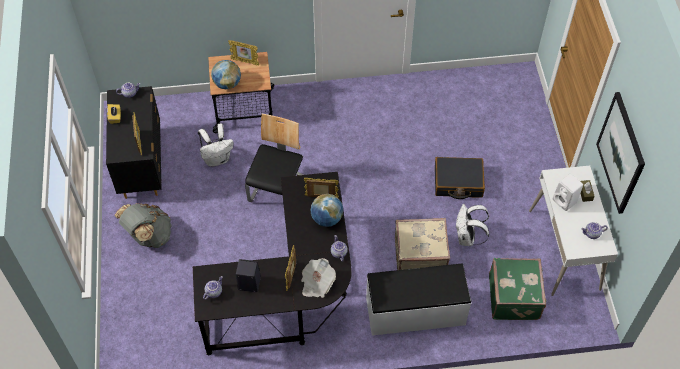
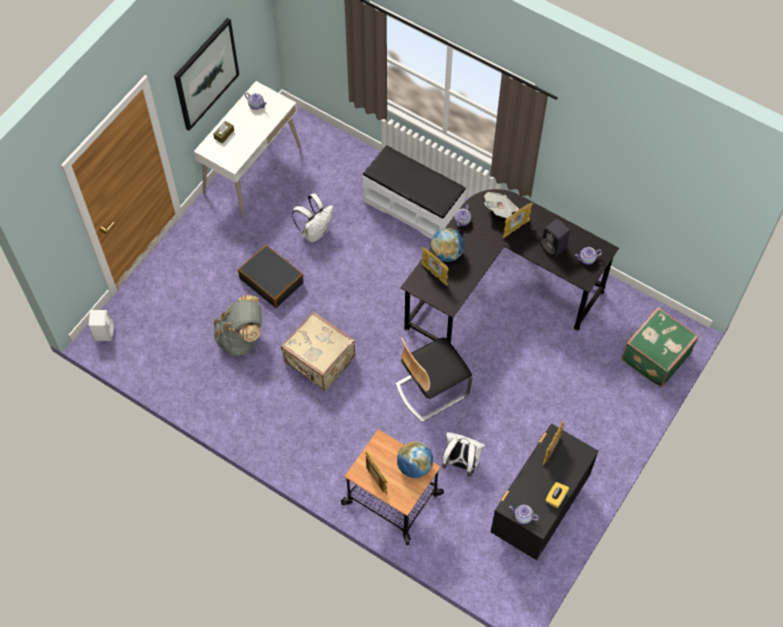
camera: 140 degrees left, 5 degrees up
grey backpack [114,203,172,248] -> grey backpack moved to [214,295,262,356]
beige suitcase [395,218,450,270] -> beige suitcase moved to [281,311,355,391]
green suitcase [489,258,546,320] -> green suitcase moved to [622,307,699,388]
white speaker [552,174,583,211] -> white speaker moved to [89,310,114,341]

